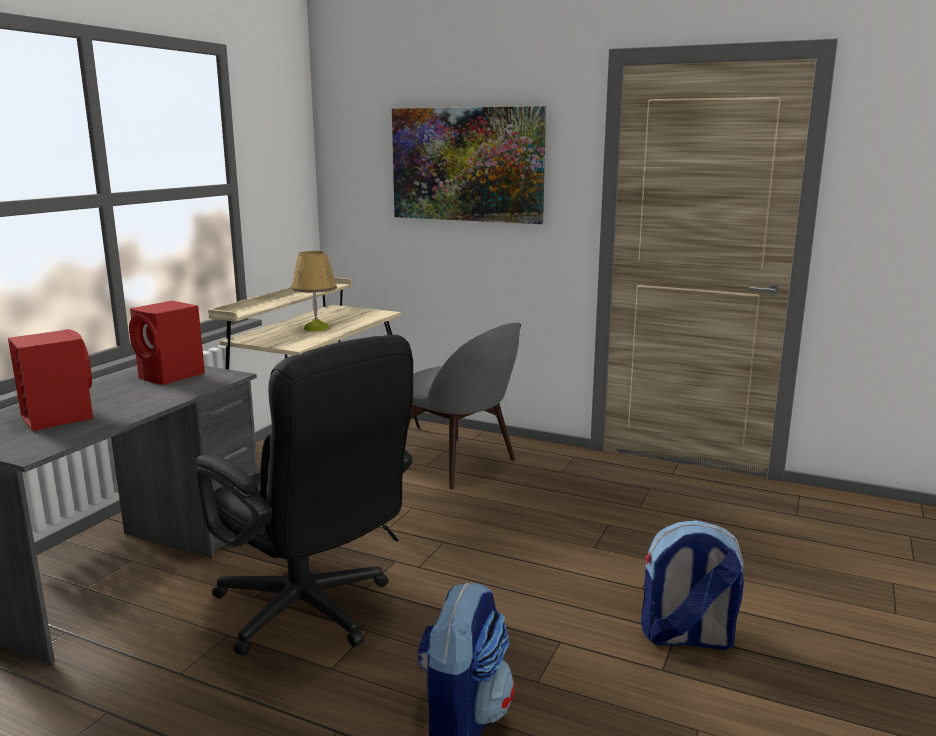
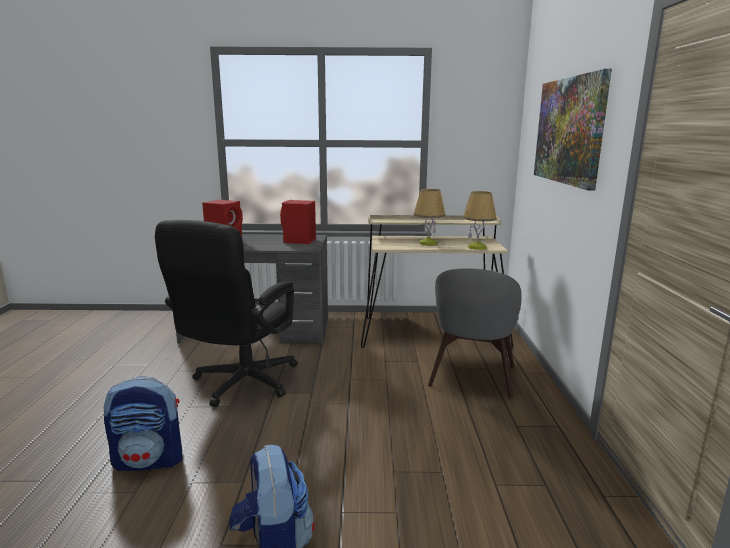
camera: 65 degrees right, 0 degrees up
none -> table lamp [463,191,496,250]

